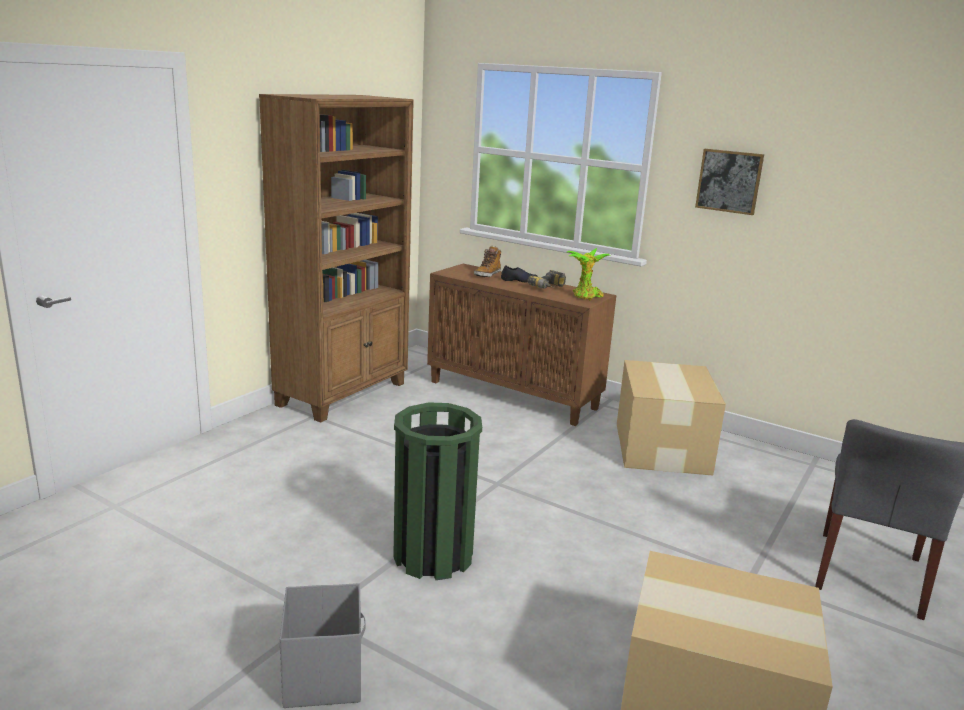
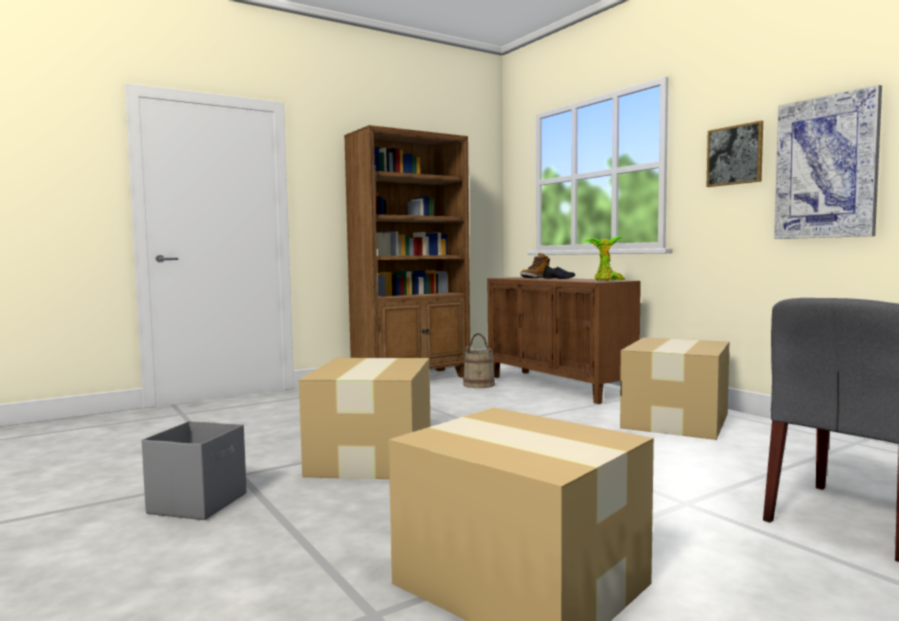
camera: 25 degrees right, 15 degrees down
green trash can [393,402,482,580] -> cardboard box [299,358,431,479]
power drill [527,270,566,289] -> none
none -> beige bucket [463,333,495,388]
none -> picture [774,85,882,239]

